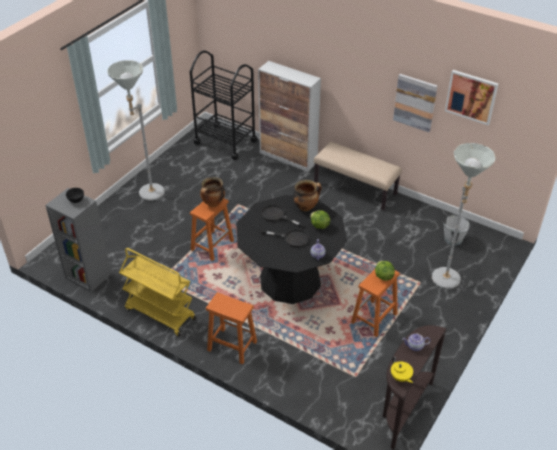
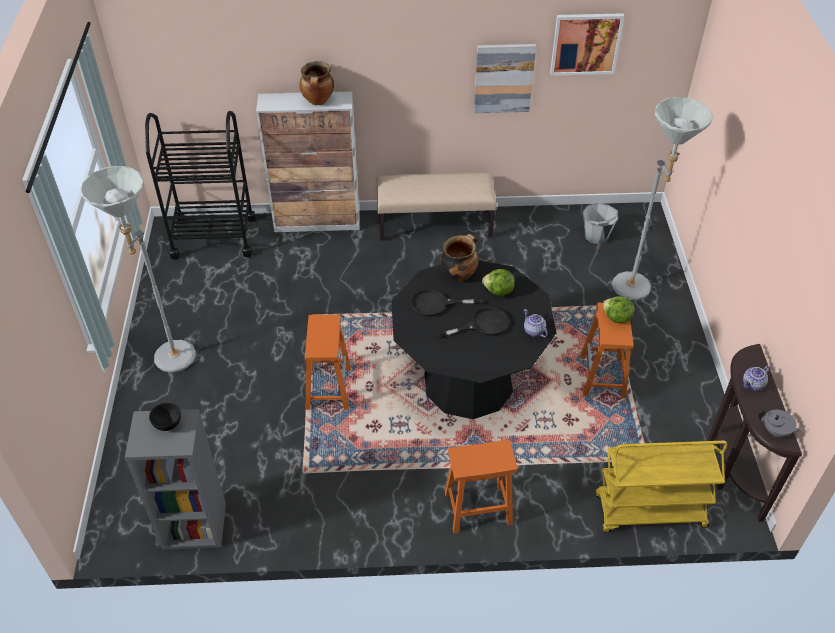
camera: 35 degrees left, 5 degrees up
yellow cart [119,248,196,337] -> yellow cart moved to [596,441,727,533]
cooking pot [200,177,225,207] -> cooking pot moved to [299,61,334,105]
yellow teapot [391,357,413,383] -> grey teapot [759,409,805,437]

